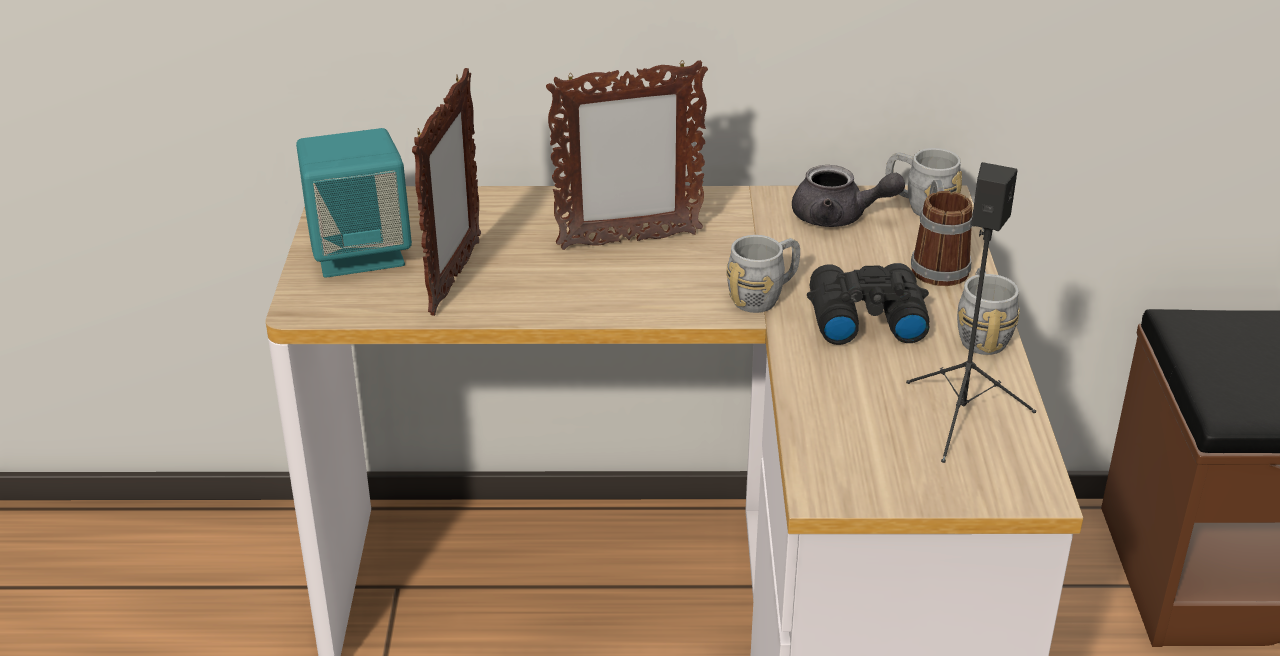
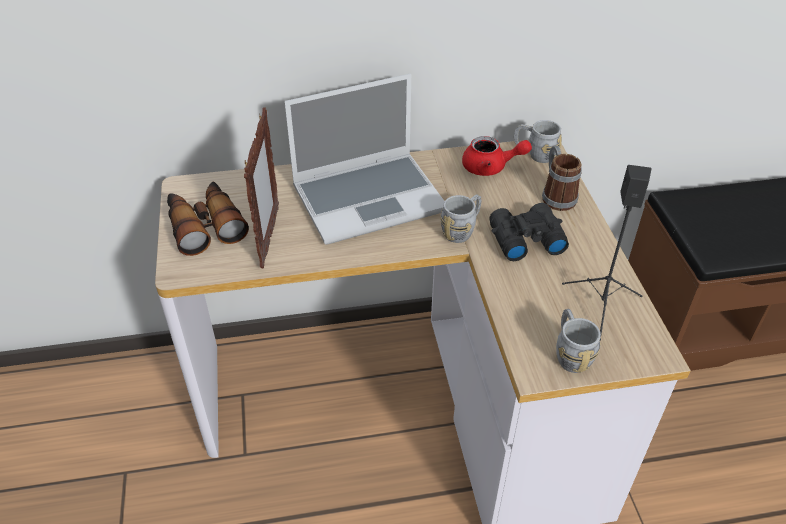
camera: 10 degrees left, 10 degrees up
turquoise speaker [296,128,412,278] -> binoculars [167,182,249,256]
picture frame [546,60,708,250] -> laptop [284,74,445,245]
grey teapot [792,165,905,227] -> red teapot [462,136,532,176]
grey mug [957,268,1020,355] -> grey mug moved to [556,309,601,373]

